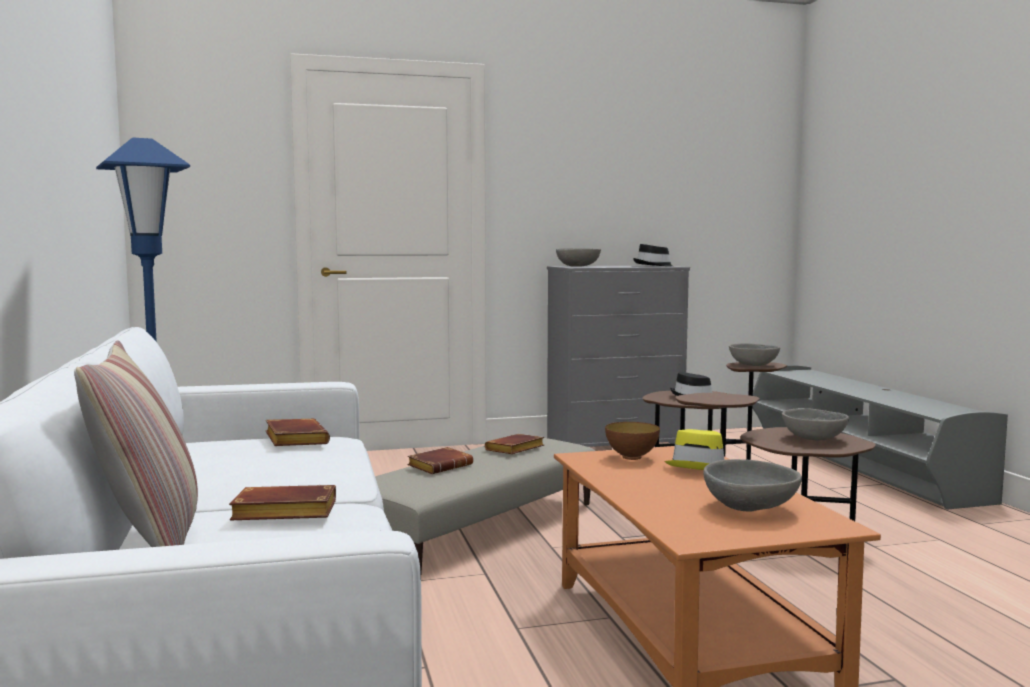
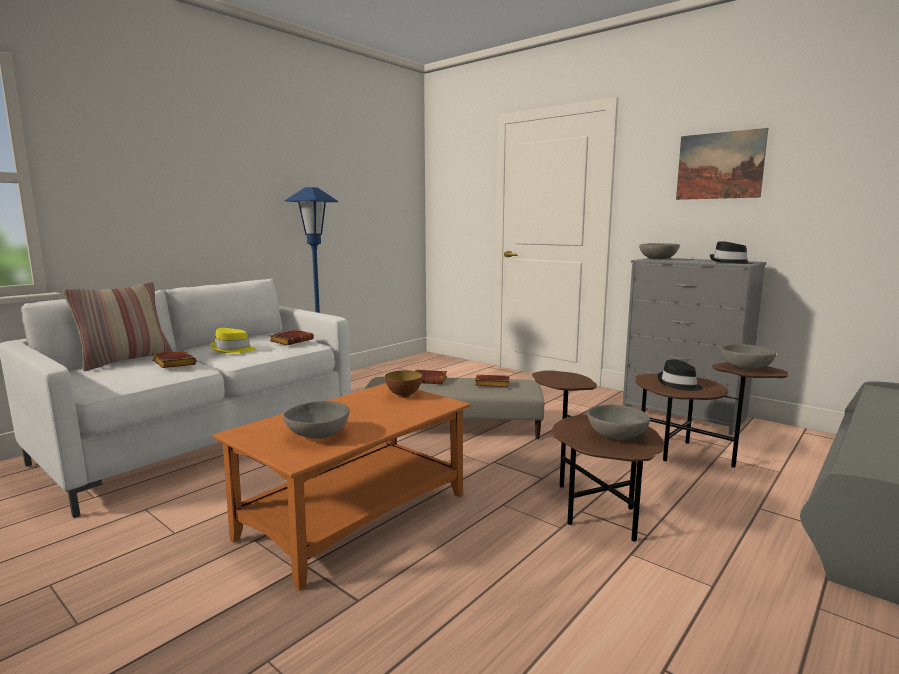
camera: 55 degrees right, 5 degrees up
yellow hat [664,429,724,470] -> yellow hat moved to [210,328,256,353]
none -> picture [676,128,768,200]

